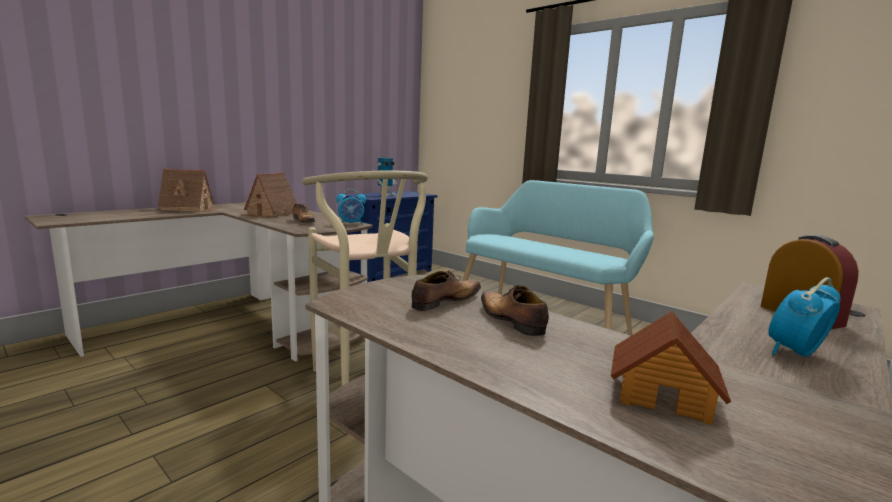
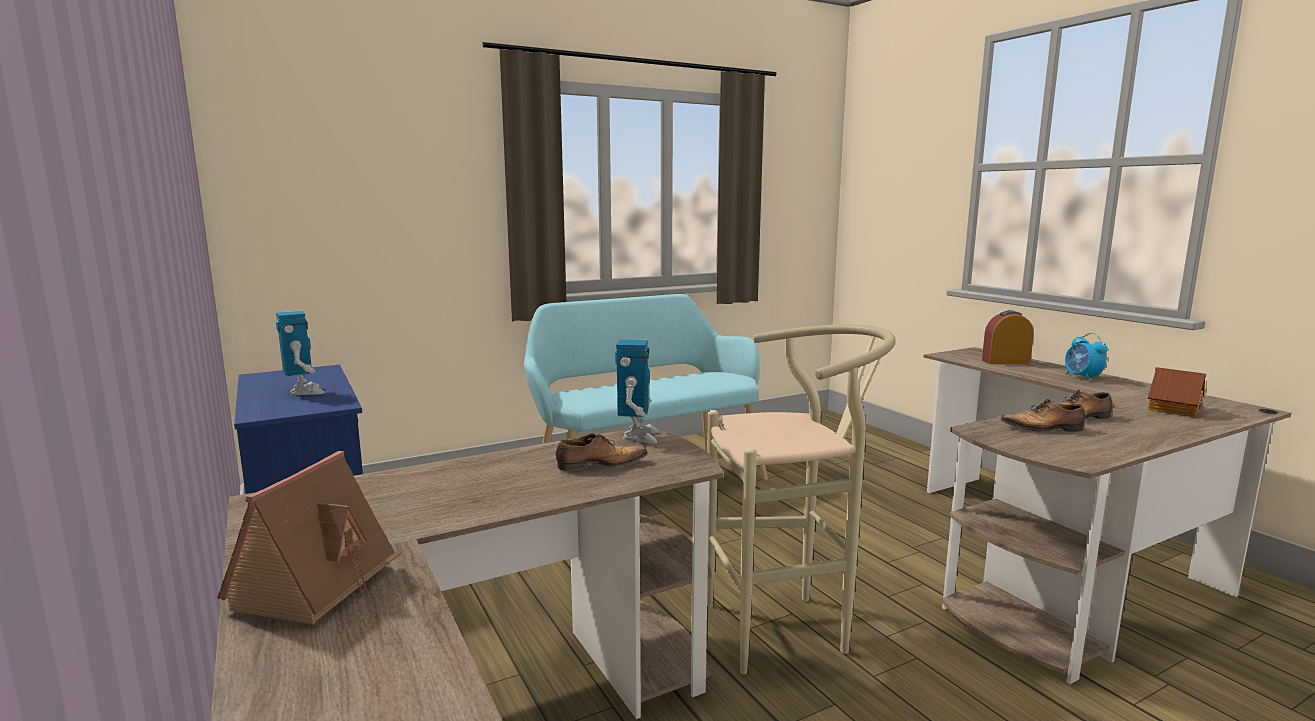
camera: 70 degrees left, 0 degrees up
toy house [242,172,297,218] -> none
alarm clock [336,189,366,225] -> toy robot [615,339,660,444]
shoe [412,270,481,311] -> shoe turned 60 degrees counterclockwise [1001,399,1085,432]

